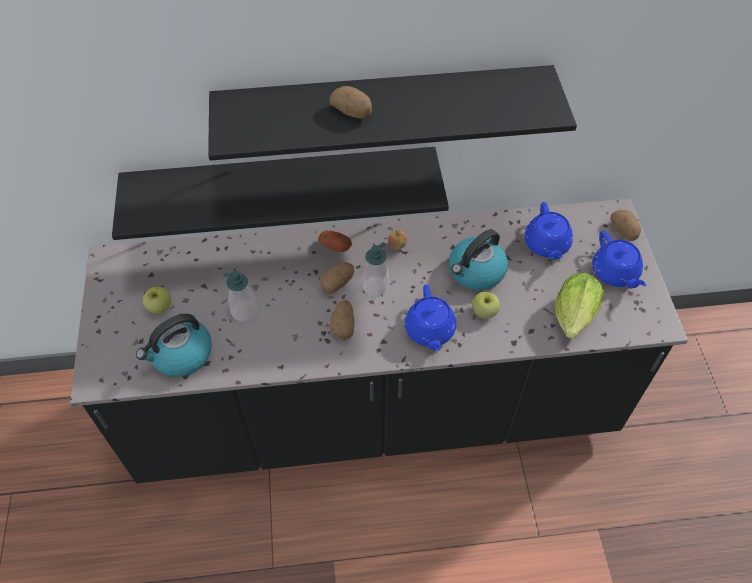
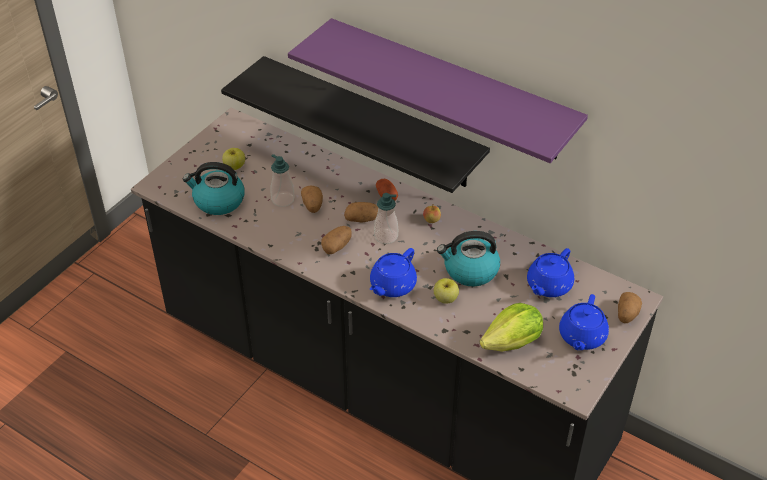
camera: 40 degrees right, 10 degrees down
black shelf [208,65,577,161] -> purple shelf [288,18,588,163]
potato [329,86,372,119] -> potato moved to [301,185,323,213]

